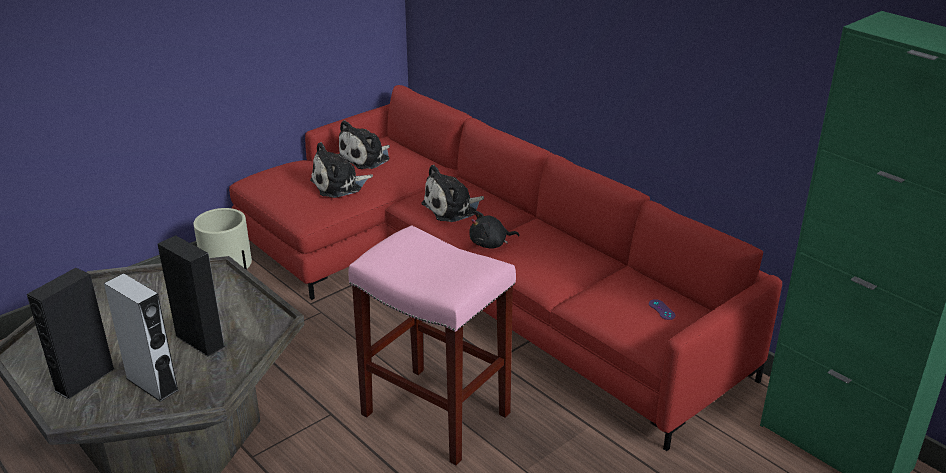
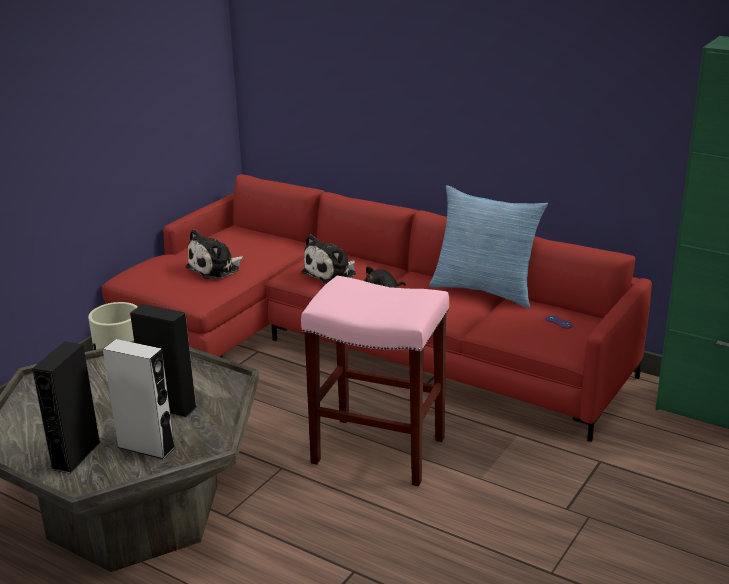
camera: 15 degrees left, 5 degrees down
plush toy [339,120,390,169] -> none
none -> pillow [429,185,548,308]

